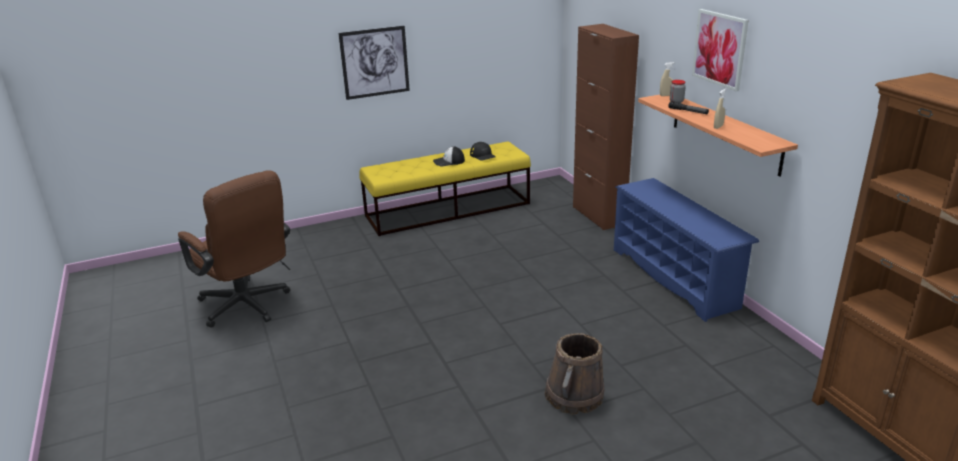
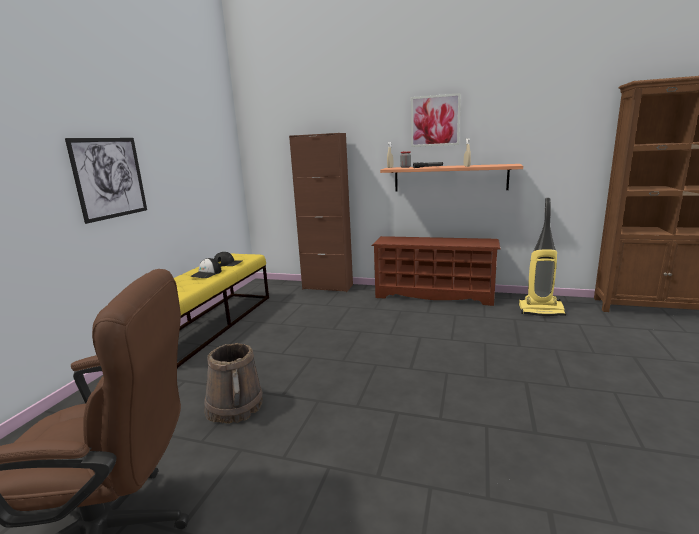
camera: 50 degrees left, 10 degrees down
brown bucket [544,333,604,415] -> brown bucket moved to [204,343,262,424]
blue shoe rack [614,178,759,322] -> brown shoe rack [372,236,501,306]
none -> vacuum cleaner [519,198,566,316]

